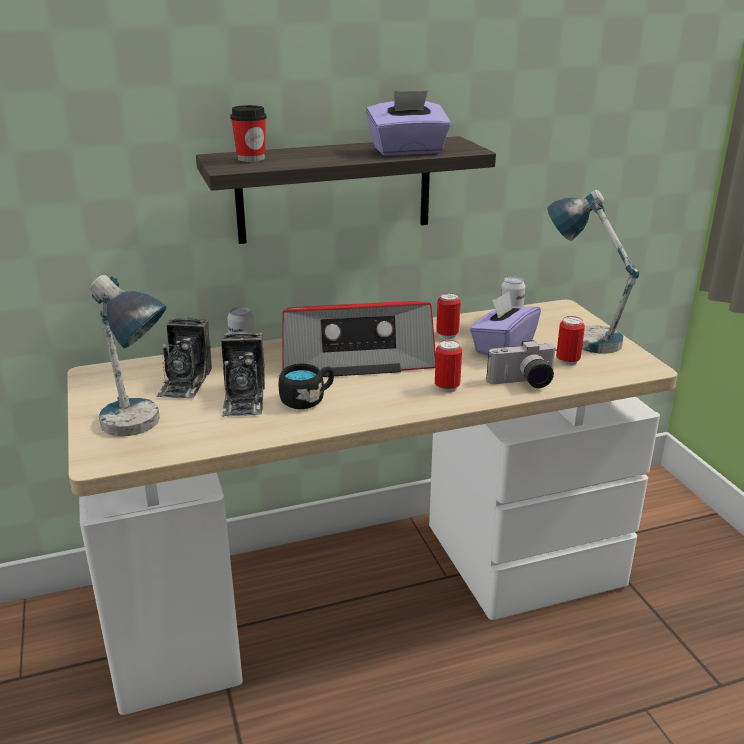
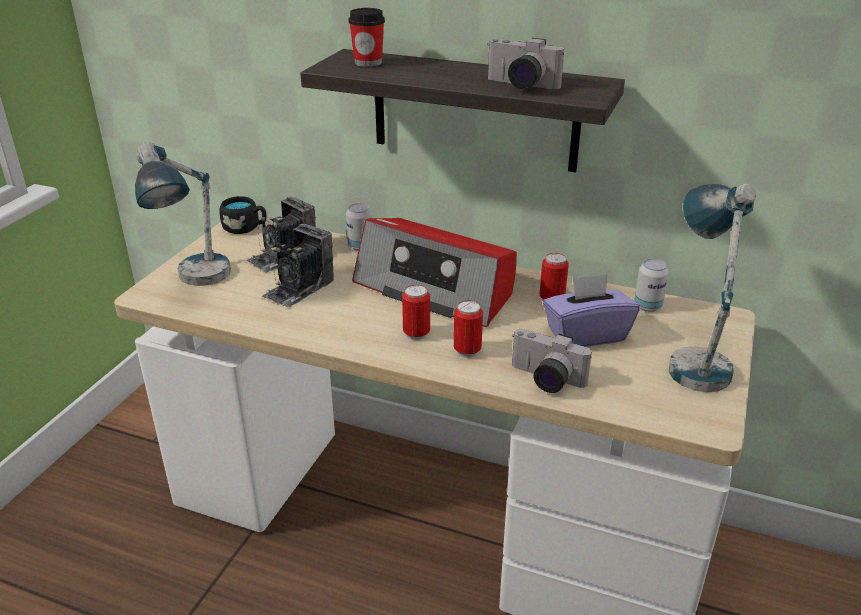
camera: 40 degrees right, 5 degrees up
black mug [279,363,334,409] -> black mug moved to [219,196,267,234]
purple tissue box [366,90,451,156] -> camera [487,38,564,90]
can [556,316,585,366] -> can moved to [402,285,430,340]

